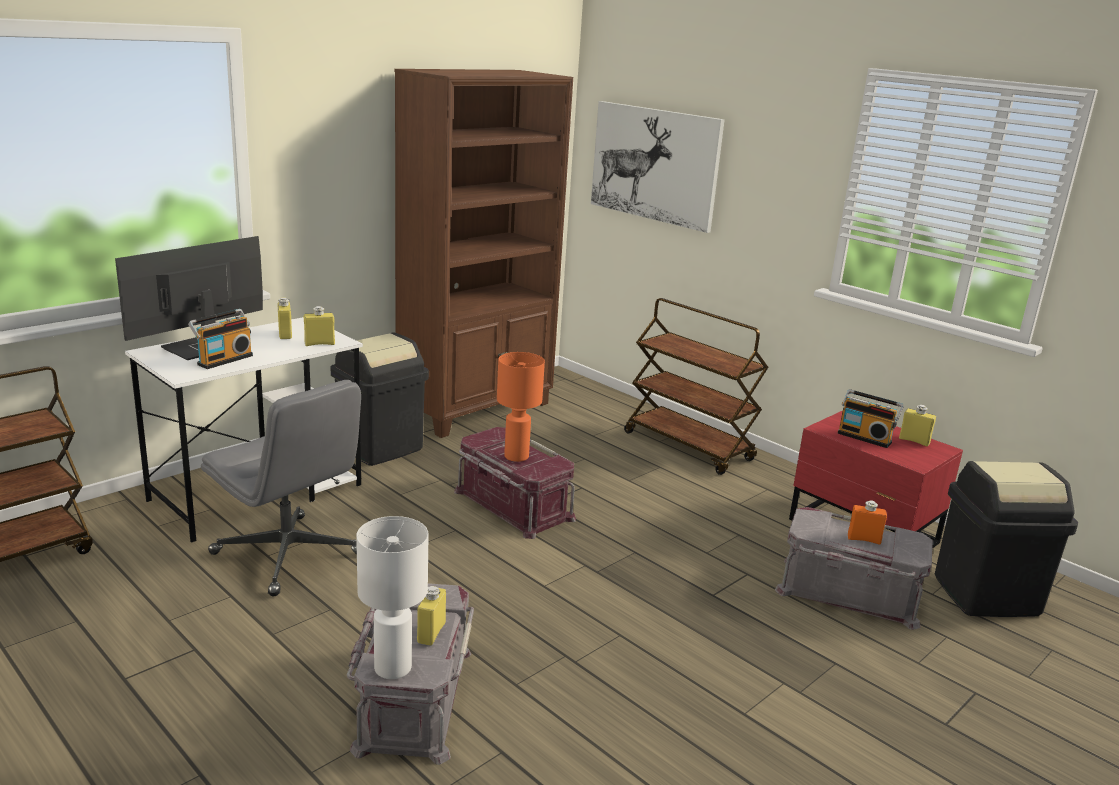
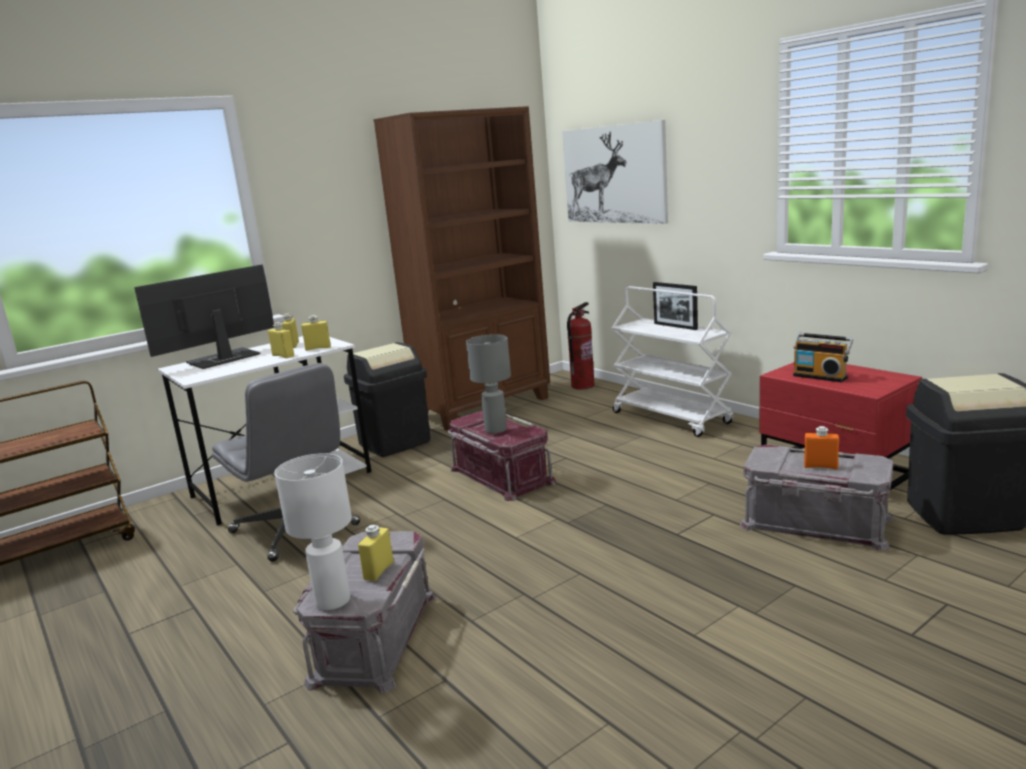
camera: 10 degrees right, 5 degrees down
radio [188,309,253,369] -> none
orange table lamp [497,352,545,462] -> grey table lamp [466,334,511,434]
brown cart [624,298,768,475] -> white cart [611,286,734,437]
yellow bottle [899,405,936,447] -> yellow bottle moved to [268,322,294,358]
none -> fire extinguisher [567,302,594,390]
none -> picture frame [653,282,698,330]

